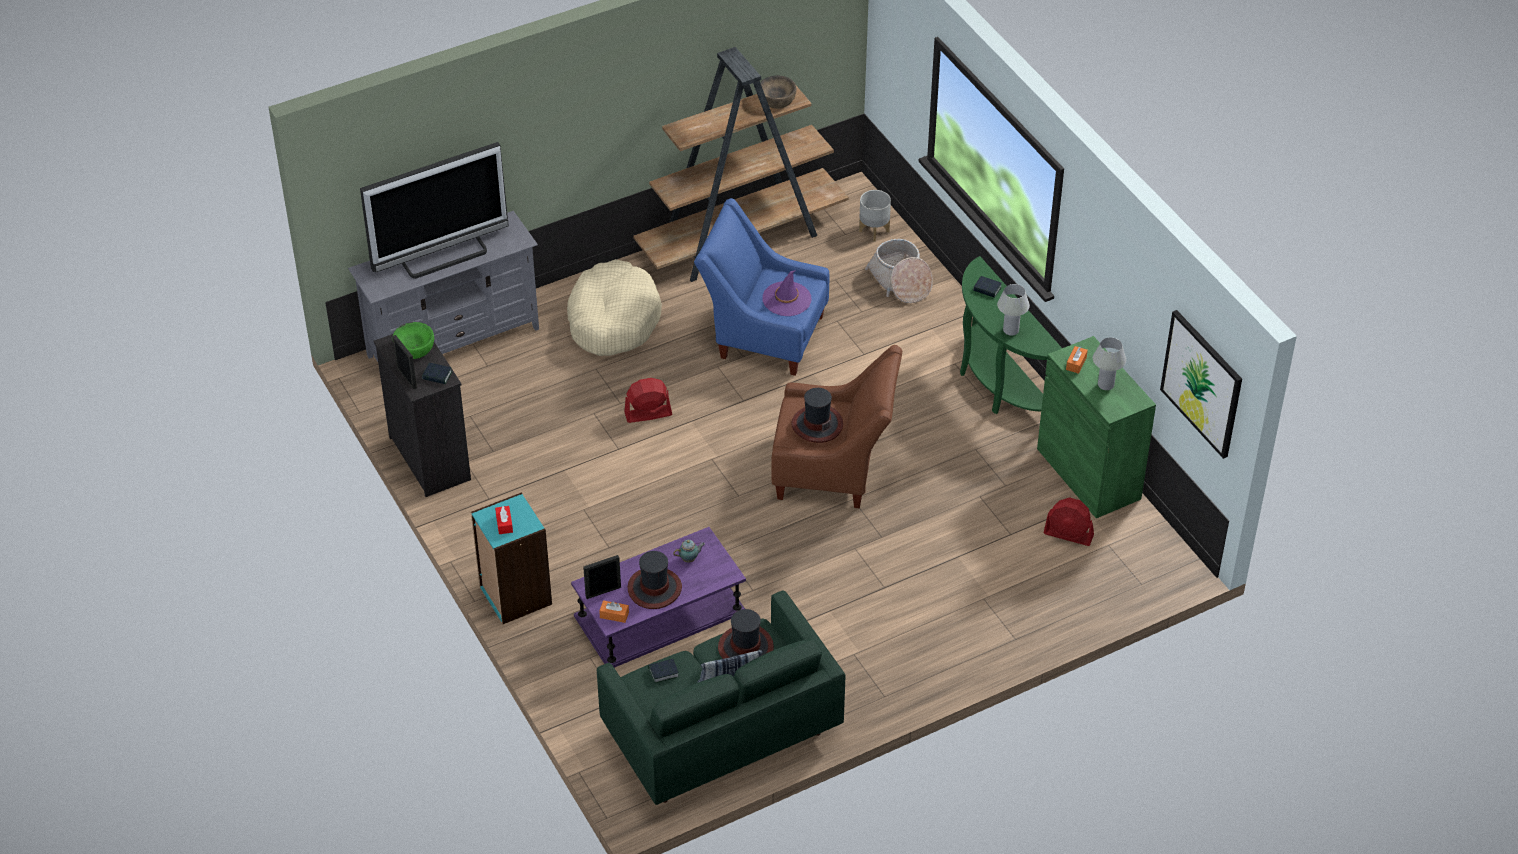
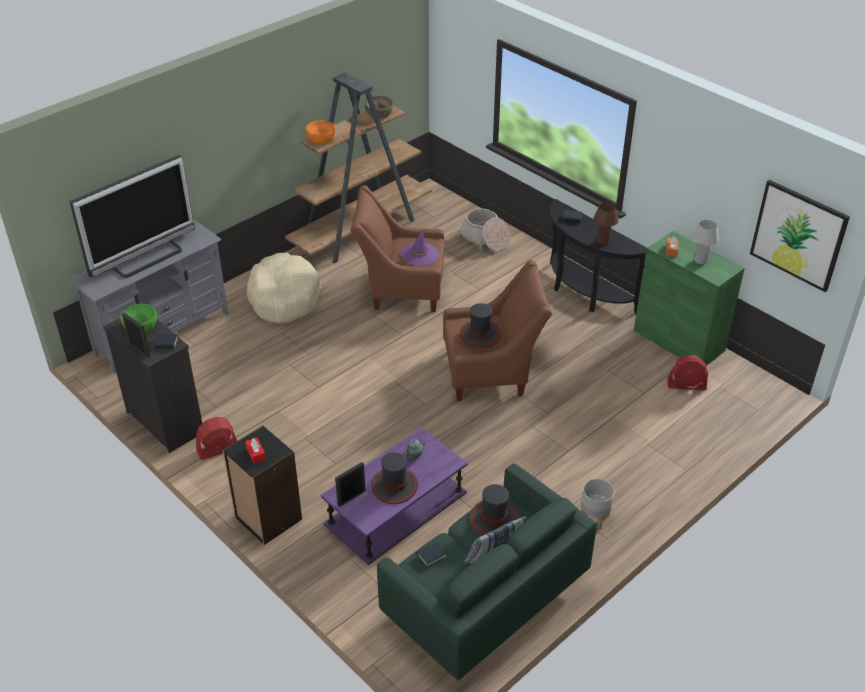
camera: 15 degrees left, 5 degrees down
turquoise bookcase [471,492,552,624] -> black bookcase [223,426,302,545]
orange tissue box [599,600,629,623] -> none
red fan [624,378,672,423] -> red fan moved to [196,417,237,460]
blue armchair [694,198,830,376] -> brown armchair [351,185,445,312]
grey planter [859,190,891,242] -> grey planter moved to [581,479,614,530]
green console table [960,256,1062,414] -> black console table [550,199,648,313]
white table lamp [997,284,1030,336] -> brown table lamp [593,203,619,245]
none -> orange bowl [305,120,335,144]

